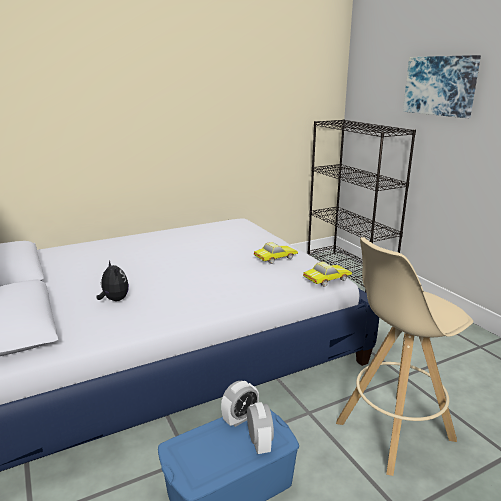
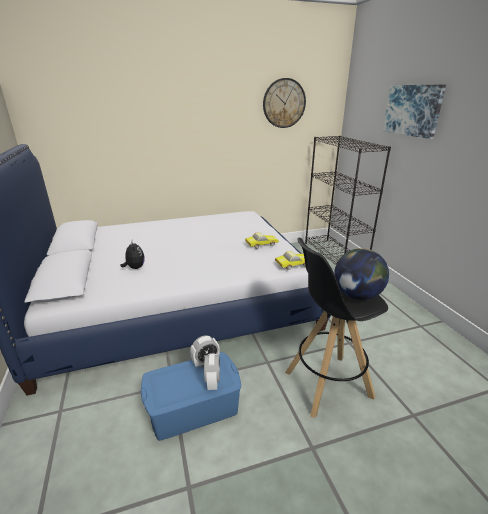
camera: 10 degrees right, 5 degrees up
beige stool [336,237,473,476] -> black stool [285,238,388,418]
none -> wall clock [263,78,306,128]
none -> globe [334,248,389,300]

